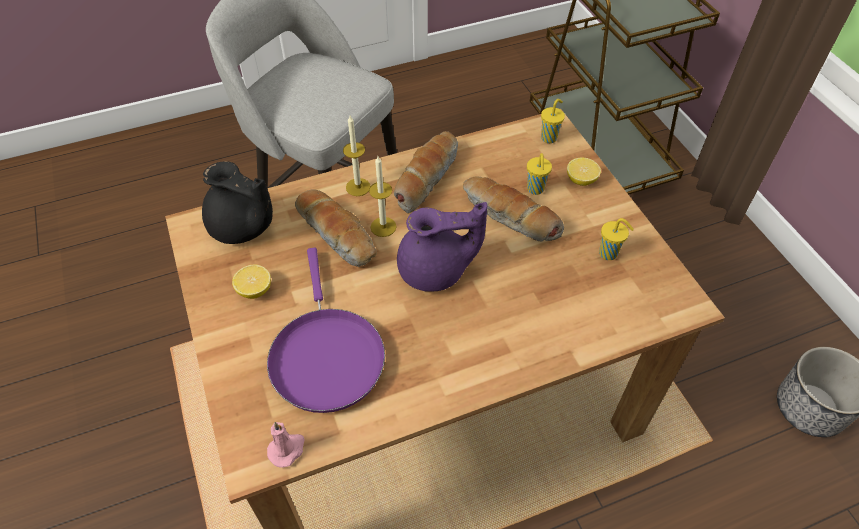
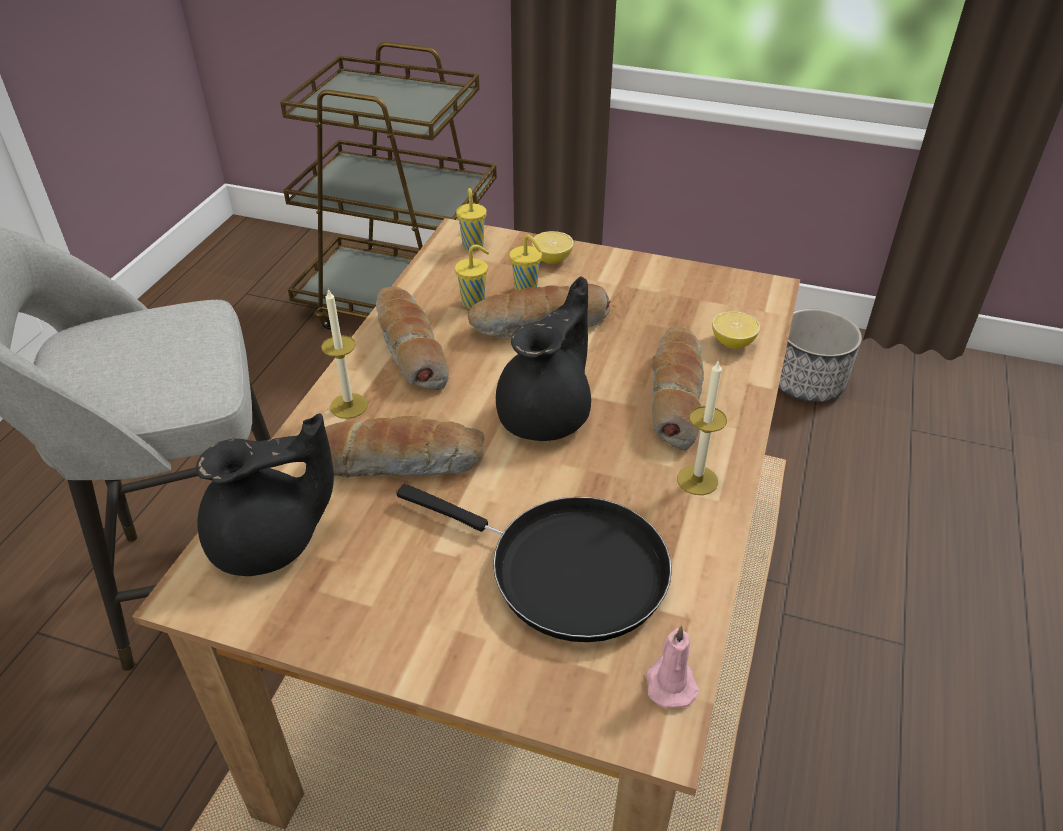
camera: 50 degrees left, 10 degrees down
lemon [232,265,271,299] -> lemon moved to [712,311,760,349]
purple frying pan [267,248,385,413] -> black frying pan [396,484,672,642]
candle [369,156,396,237] -> candle moved to [677,359,727,495]
purple teapot [397,202,487,291] -> black teapot [496,276,591,441]
yellow cup [599,218,634,260] -> yellow cup moved to [455,244,489,309]
none -> bread [651,326,704,450]

